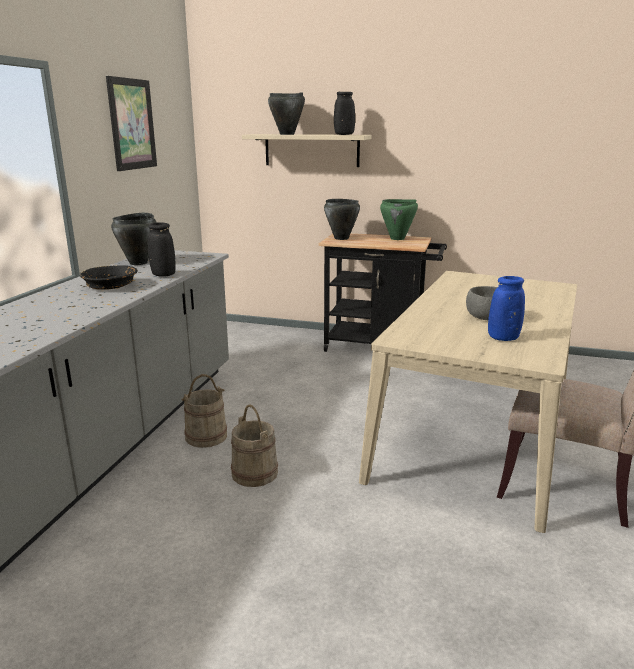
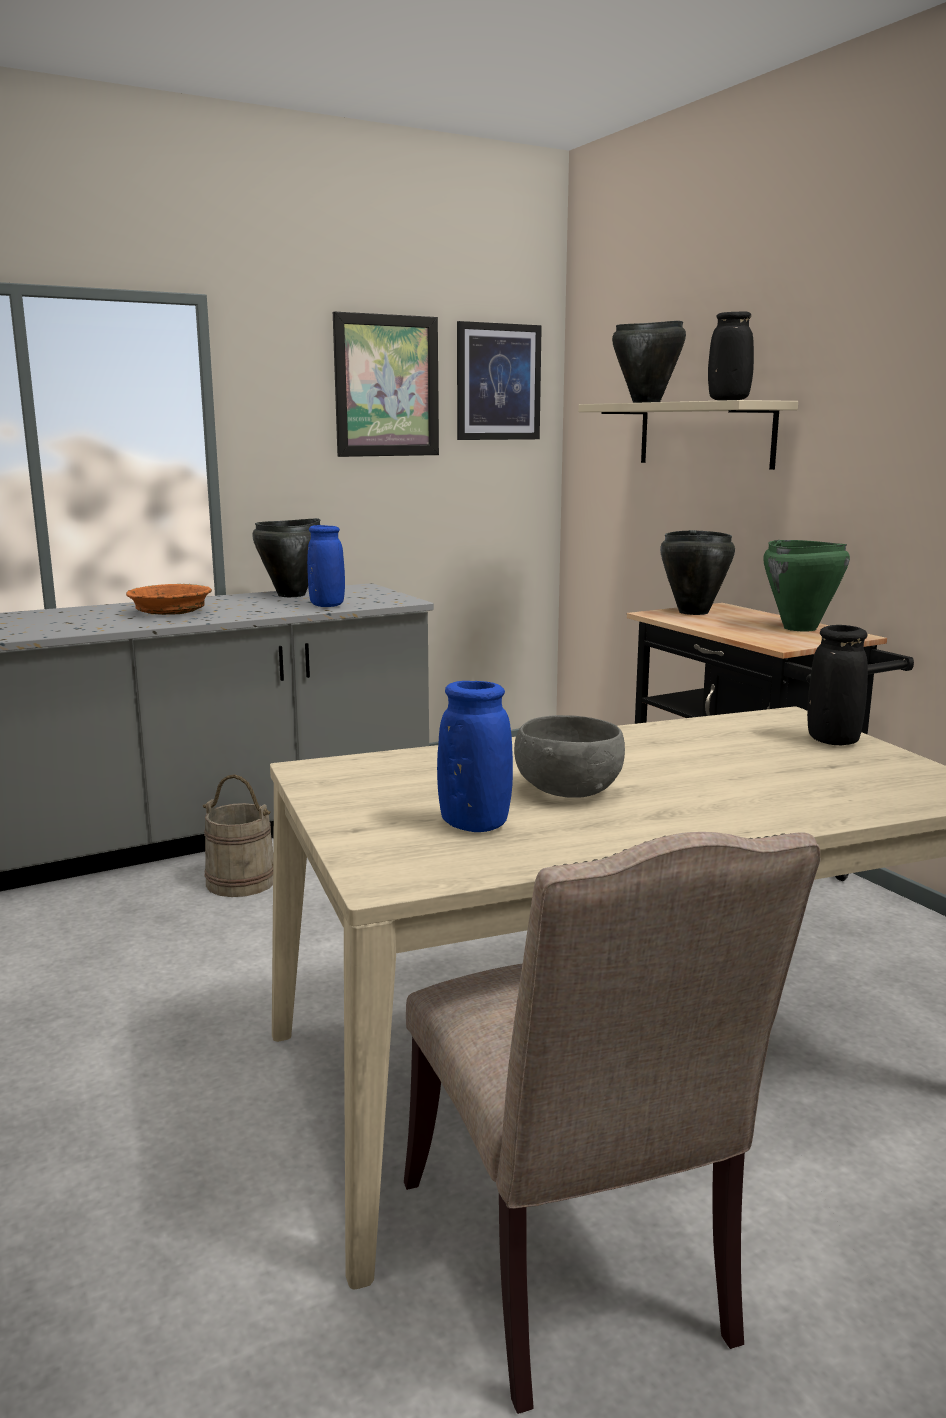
camera: 45 degrees right, 5 degrees down
black bowl [80,265,138,290] -> orange bowl [126,584,212,615]
black vase [148,222,175,277] -> black vase moved to [807,625,868,745]
beige bucket [231,404,278,487] -> none
none -> blue vase [307,525,345,607]
none -> picture [457,321,542,440]

